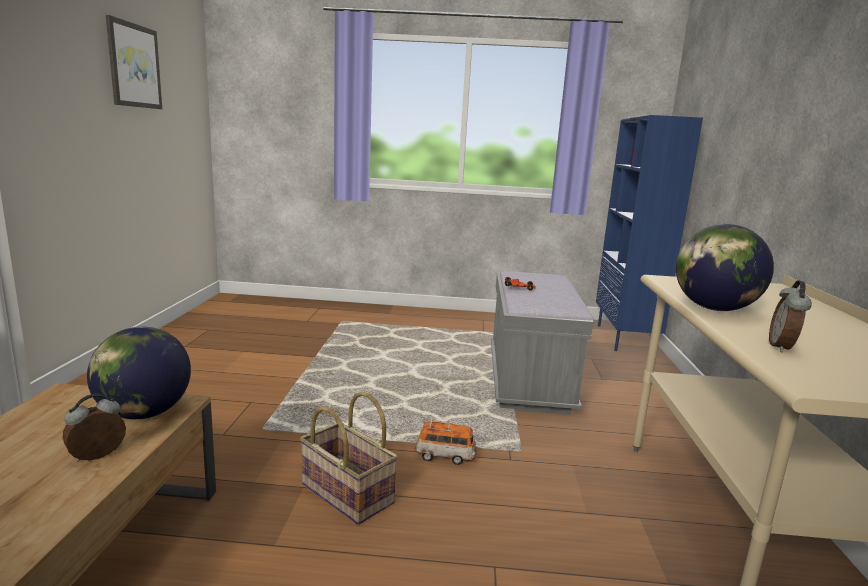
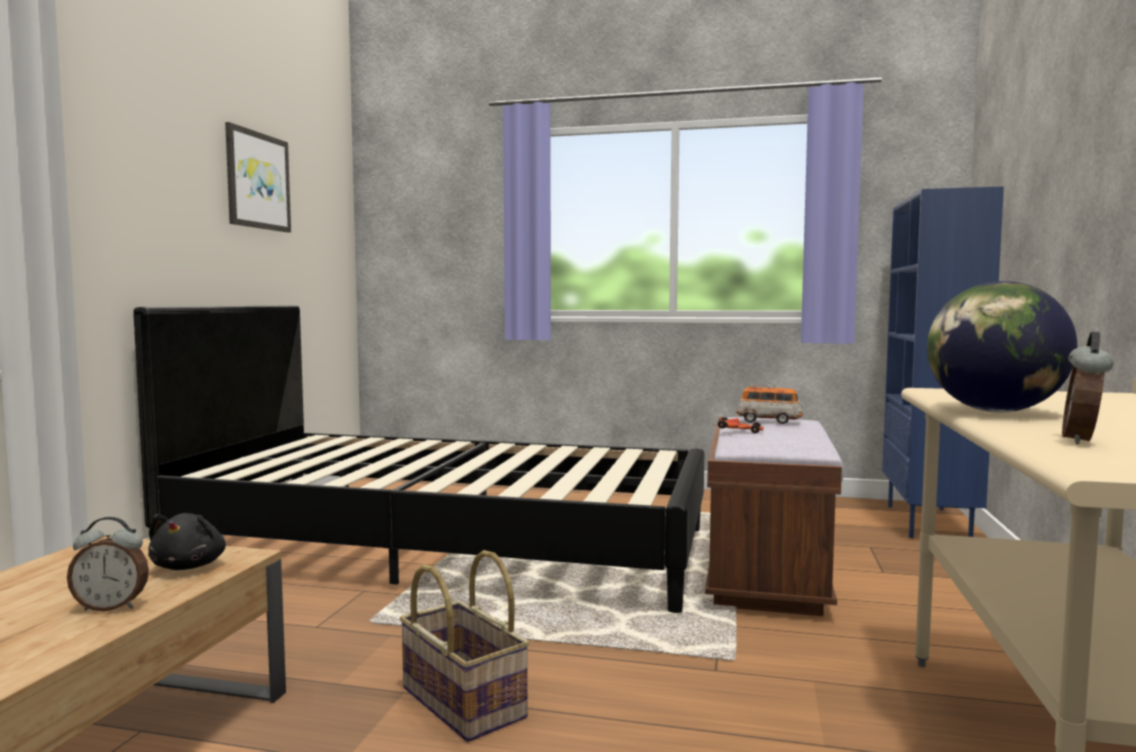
camera: 10 degrees right, 10 degrees down
alarm clock [62,394,126,462] -> alarm clock turned 150 degrees counterclockwise [67,517,149,612]
globe [87,326,191,419] -> black plush toy [148,513,226,570]
toy car [415,420,477,465] -> toy car moved to [736,385,803,424]
grey bench [491,271,594,415] -> brown bench [705,417,844,616]
none -> black bed [133,305,704,613]

